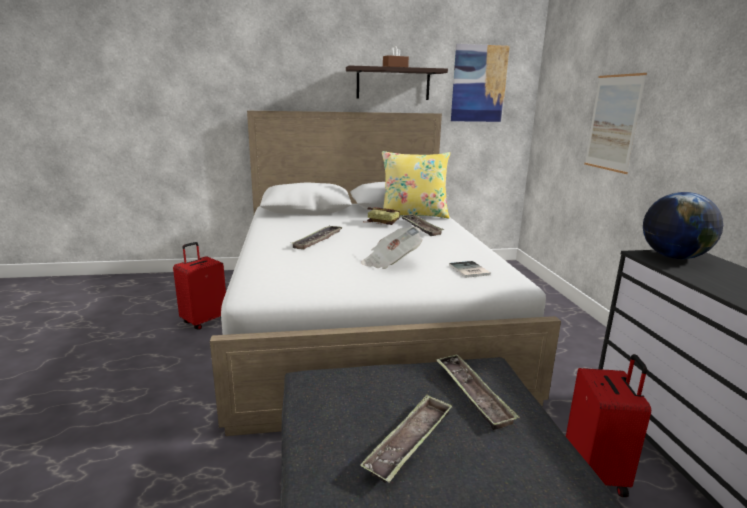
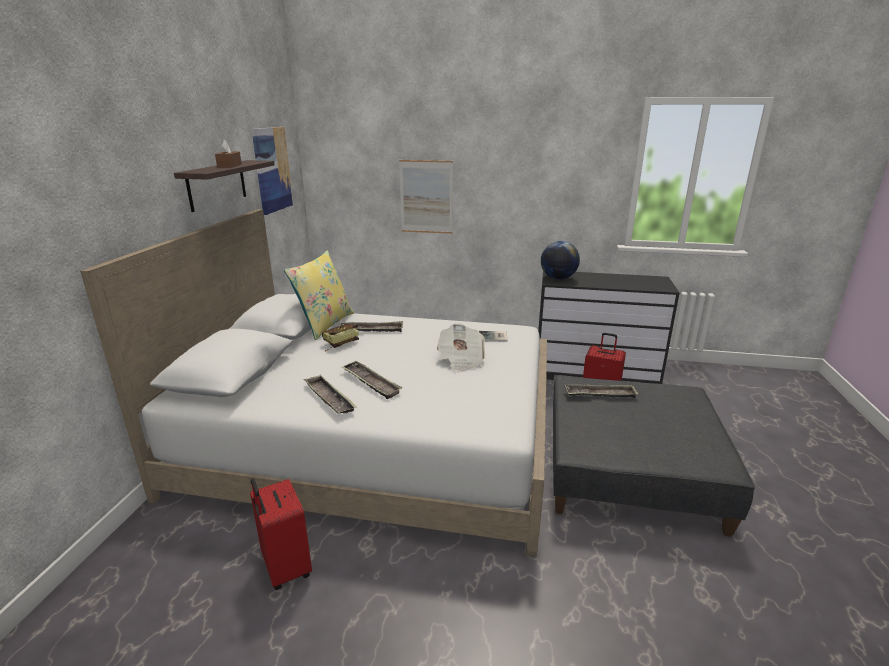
camera: 70 degrees left, 5 degrees up
tray [360,394,452,483] -> tray moved to [304,375,357,414]

